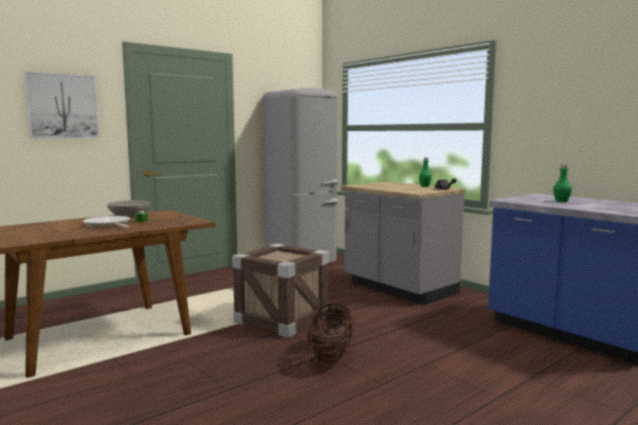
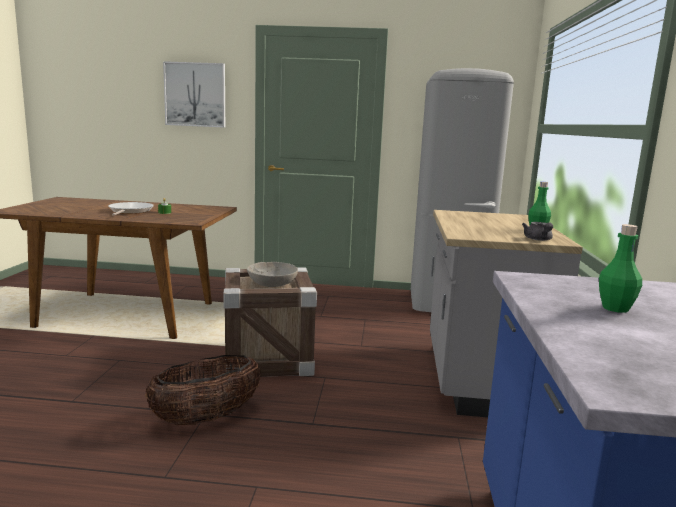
camera: 45 degrees right, 5 degrees up
grey bowl [107,200,150,217] -> grey bowl moved to [247,262,298,287]

